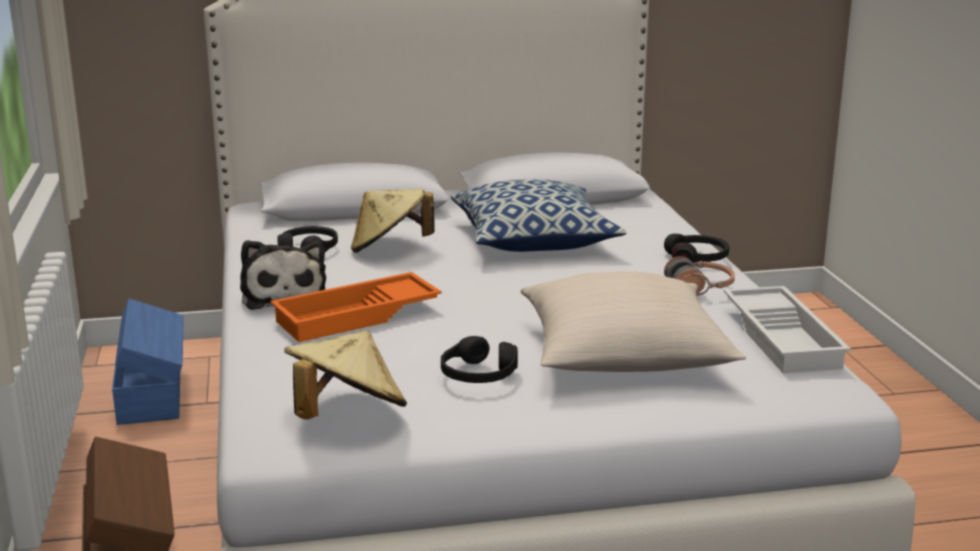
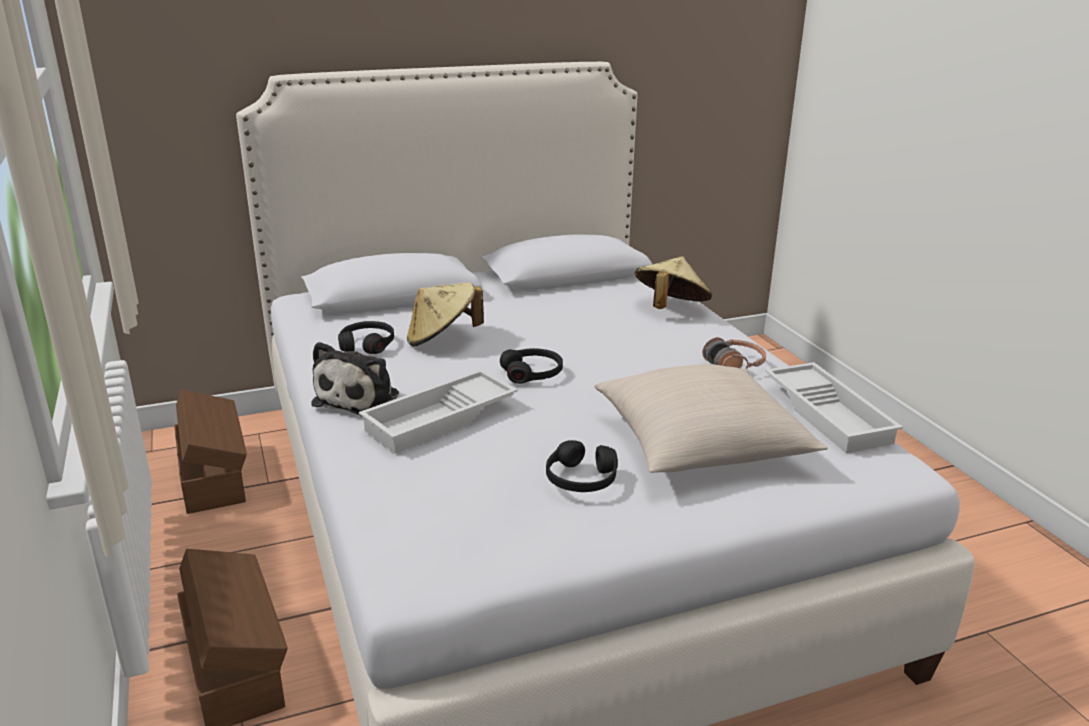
camera: 10 degrees left, 5 degrees up
blue storage box [112,299,183,425] -> brown storage box [174,390,247,514]
plush toy [240,240,326,310] -> plush toy turned 45 degrees clockwise [311,342,399,416]
orange tray [270,272,442,342] -> white tray [359,369,518,454]
beige hat [284,331,407,419] -> beige hat moved to [635,256,712,309]
pillow [451,180,626,252] -> none
black headphones [664,234,729,263] -> black headphones moved to [500,348,563,384]

